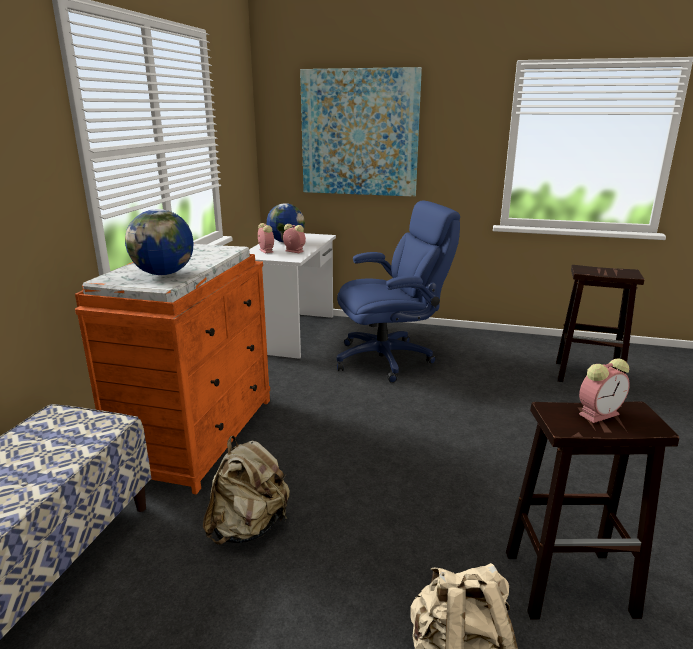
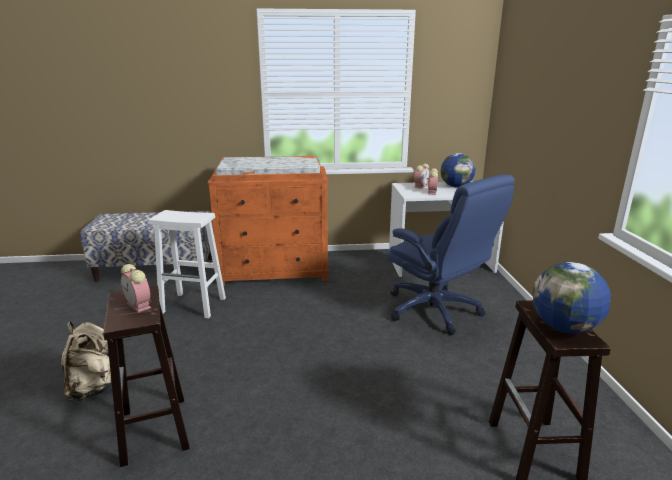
camera: 70 degrees right, 0 degrees up
globe [125,209,193,275] -> globe moved to [533,262,611,333]
beige backpack [203,436,290,545] -> white stool [149,210,226,318]
picture [300,67,422,197] -> none

